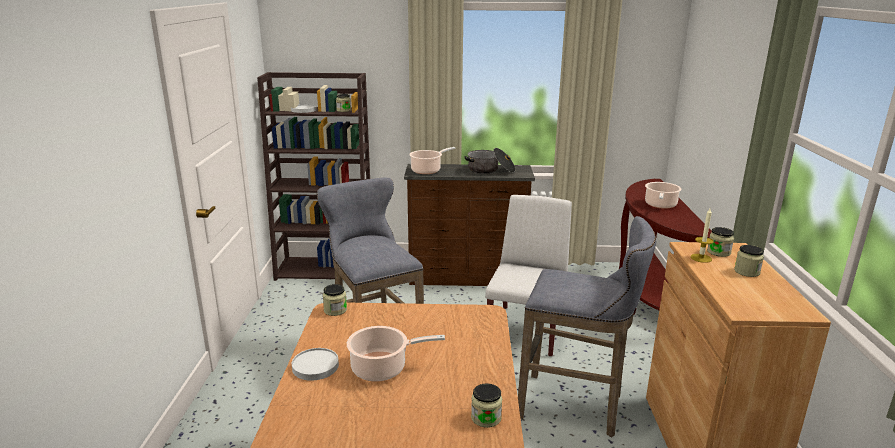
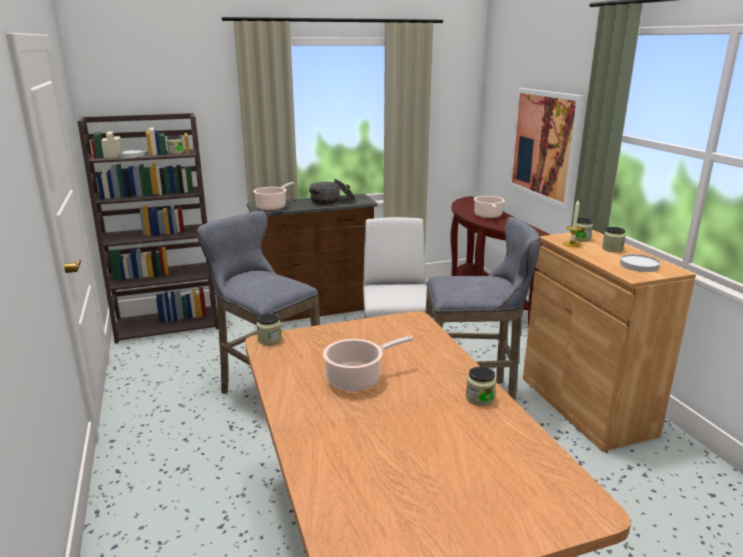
camera: 20 degrees left, 0 degrees up
white plate [292,348,339,381] -> white plate moved to [620,254,660,272]
none -> picture [509,88,585,209]

